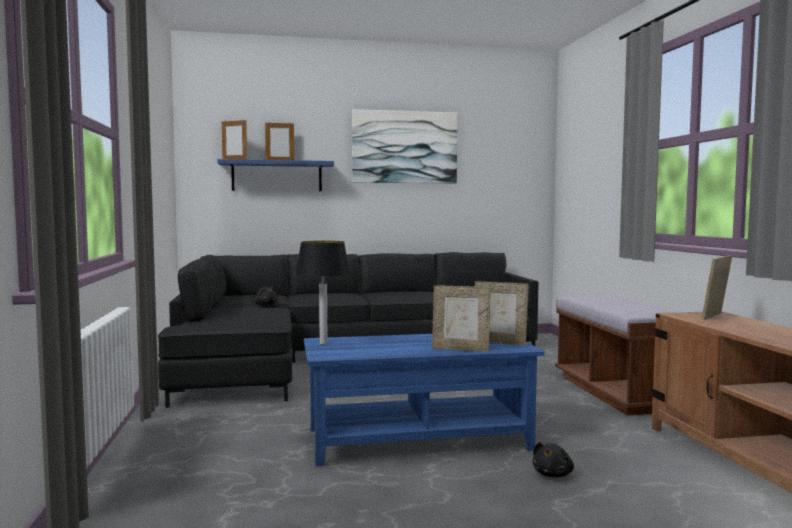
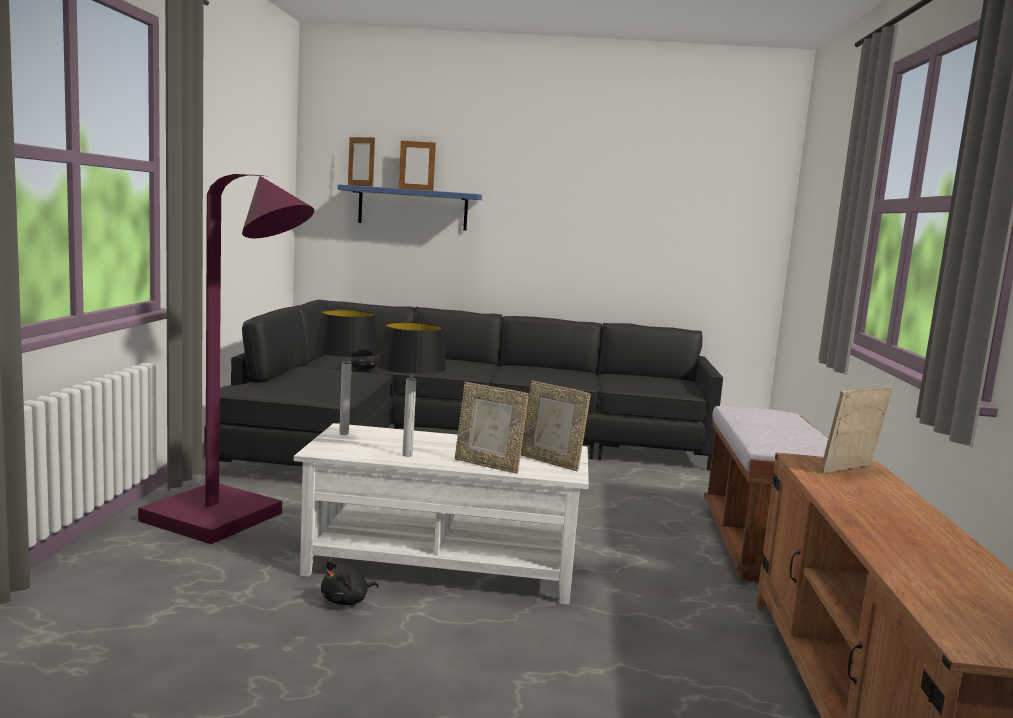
camera: 15 degrees right, 5 degrees up
blue coffee table [304,334,544,466] -> white coffee table [294,423,589,604]
picture [352,109,457,184] -> none
black plush toy [533,442,574,477] -> black plush toy moved to [321,560,379,605]
none -> purple floor lamp [138,174,314,544]
none -> table lamp [377,322,447,457]

